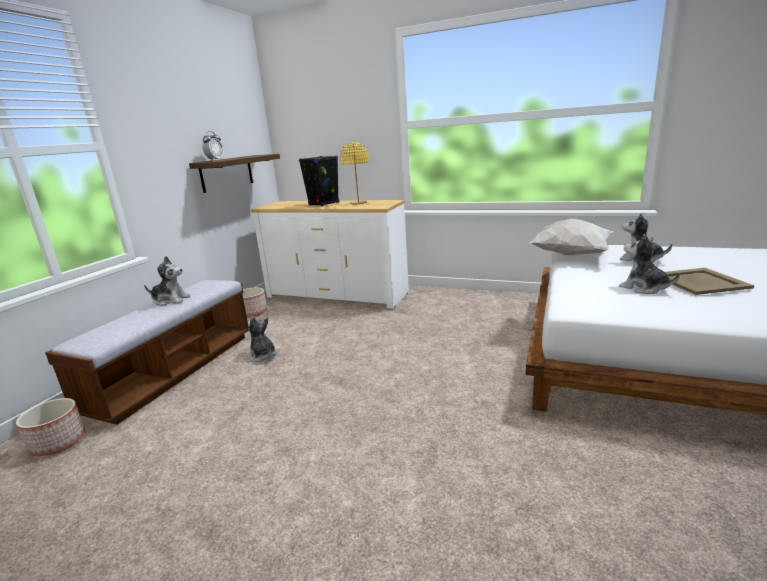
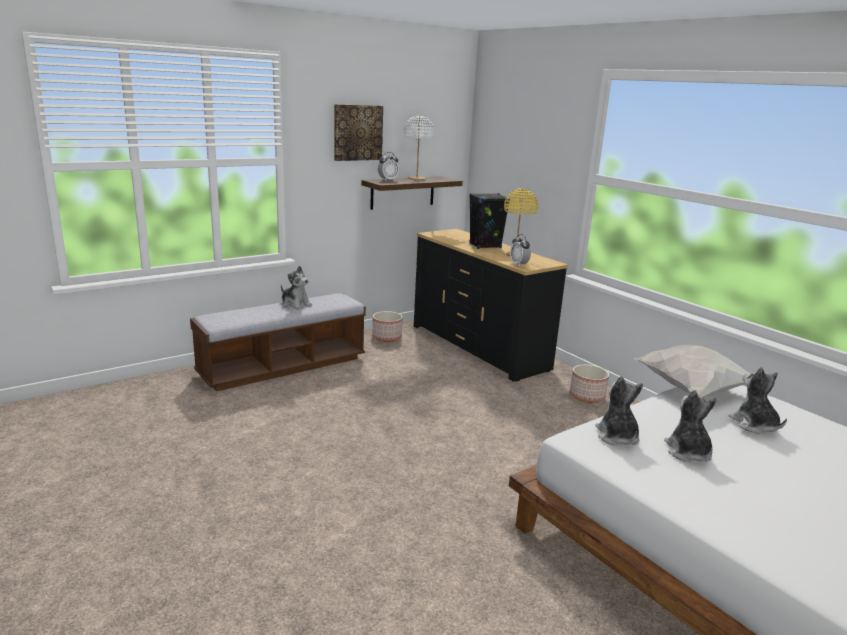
camera: 30 degrees right, 0 degrees up
planter [16,398,85,456] -> planter moved to [570,364,609,403]
plush toy [248,316,277,362] -> plush toy moved to [595,376,643,446]
white dresser [251,200,409,308] -> black dresser [414,229,568,382]
beige tray [665,268,754,295] -> none
none -> picture [334,104,383,161]
none -> white table lamp [404,115,435,180]
none -> alarm clock [510,234,531,267]

